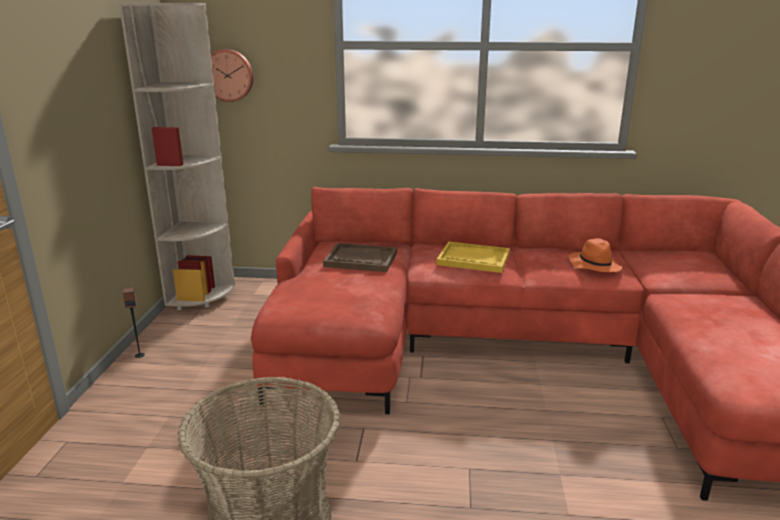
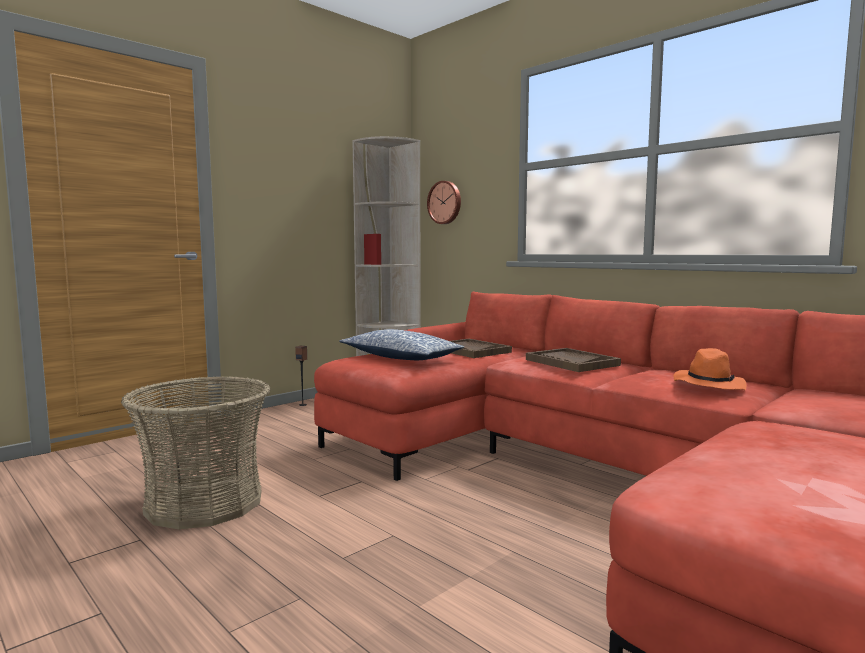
camera: 40 degrees right, 15 degrees down
yellow tray [437,242,510,273] -> brown tray [526,348,621,372]
none -> pillow [339,329,464,360]

